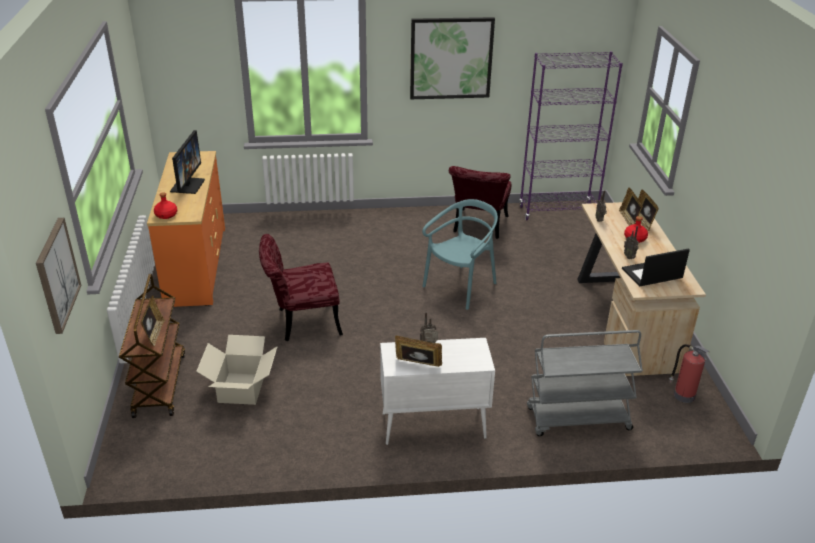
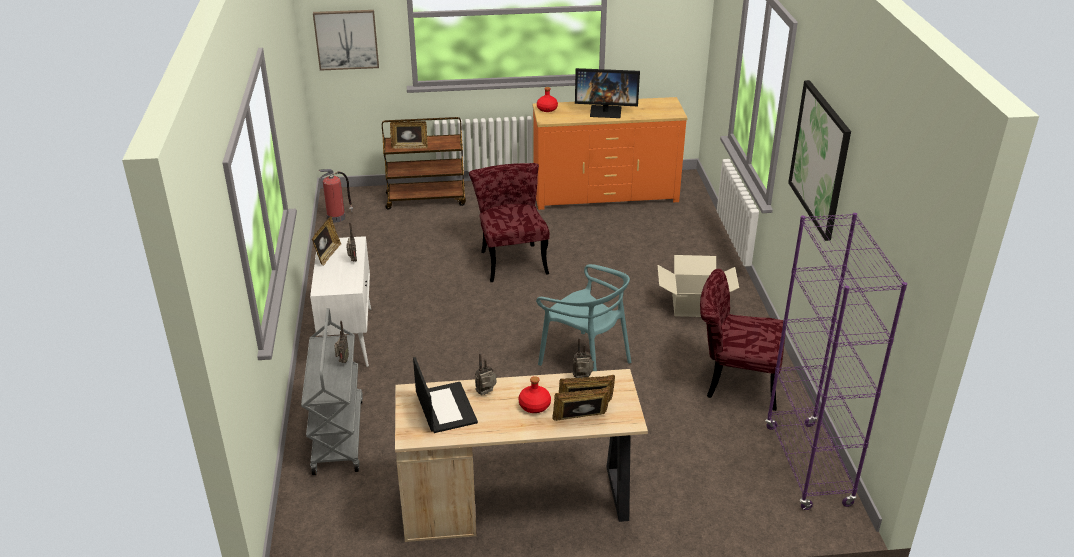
camera: 90 degrees right, 0 degrees up
cardboard box [196,335,277,405] -> cardboard box moved to [658,255,739,317]
fire extinguisher [669,344,709,403] -> fire extinguisher moved to [319,169,353,223]
none -> radio [334,321,349,363]

